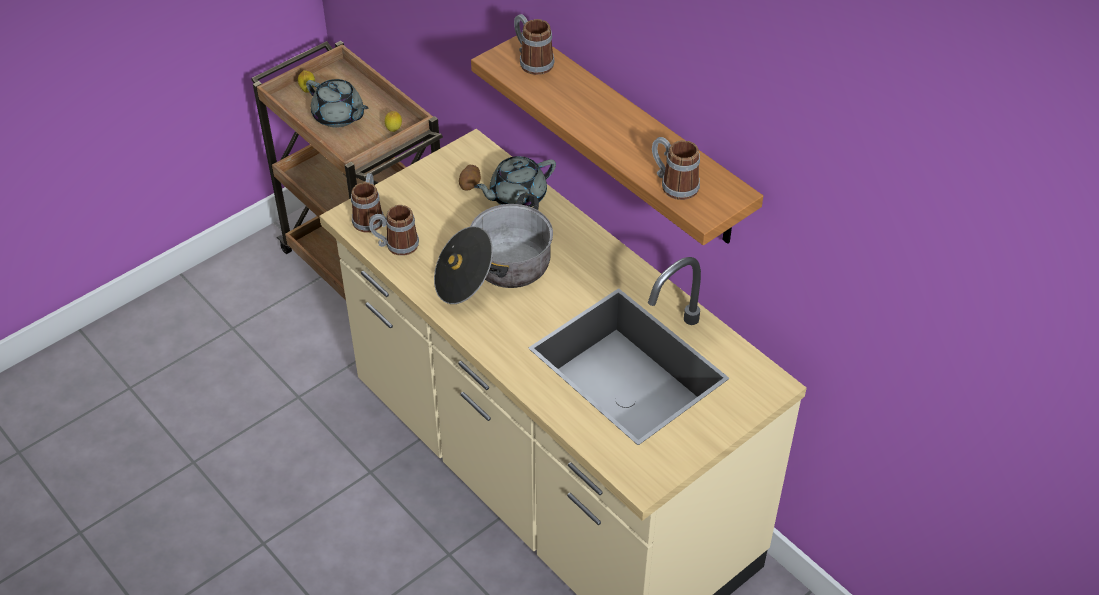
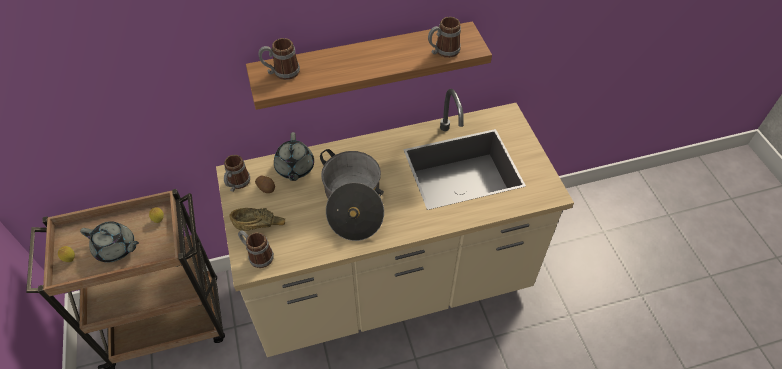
camera: 65 degrees left, 5 degrees up
grey teapot [306,79,368,128] -> grey teapot turned 45 degrees clockwise [80,221,139,262]
mug [369,205,419,256] -> mug moved to [224,155,250,192]
none -> brown bowl [229,208,285,231]

